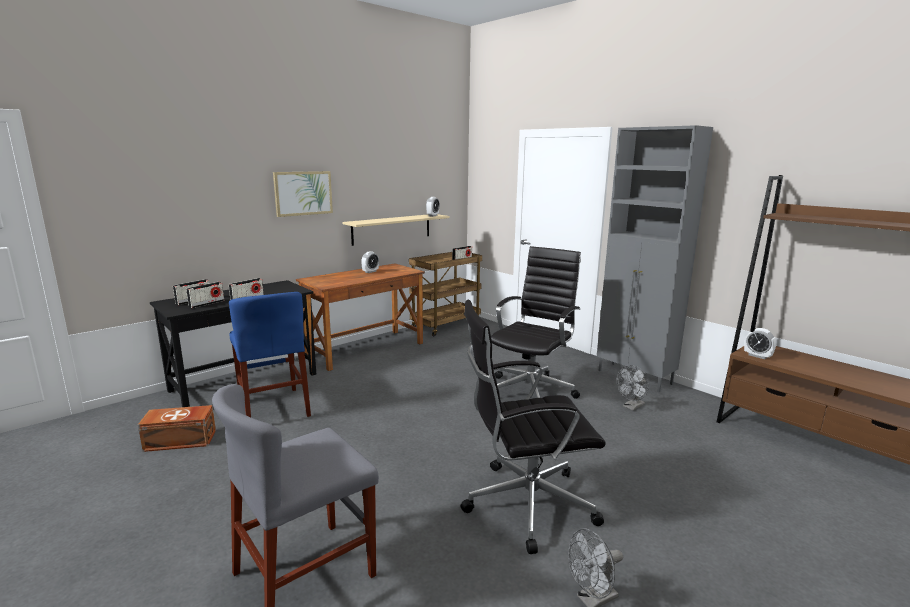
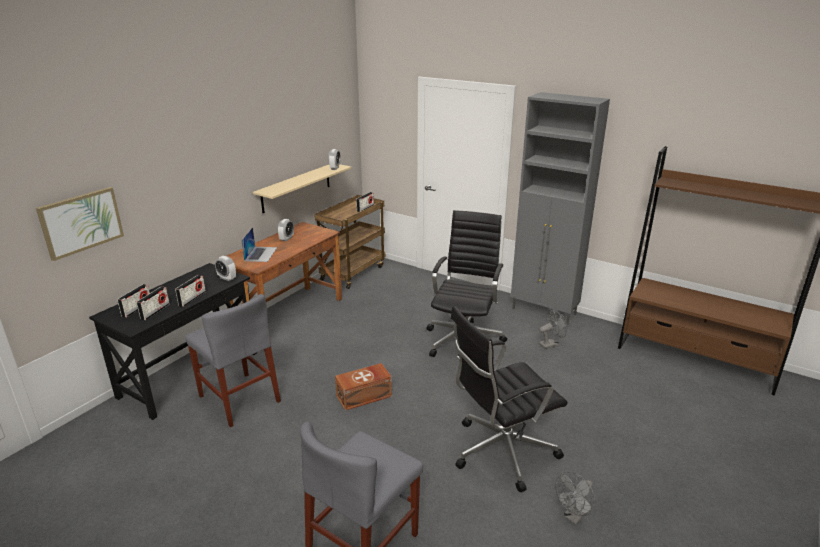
camera: 15 degrees left, 10 degrees up
brown storage box [138,405,216,452] -> brown storage box moved to [335,363,392,411]
blue chair [229,292,311,417] -> grey chair [185,294,281,428]
picture [273,171,333,217] -> picture moved to [36,187,124,261]
grey fan [617,365,649,411] -> grey fan turned 150 degrees counterclockwise [539,309,567,349]
alarm clock [744,328,776,359] -> alarm clock moved to [215,256,236,281]
none -> laptop [241,227,277,262]

